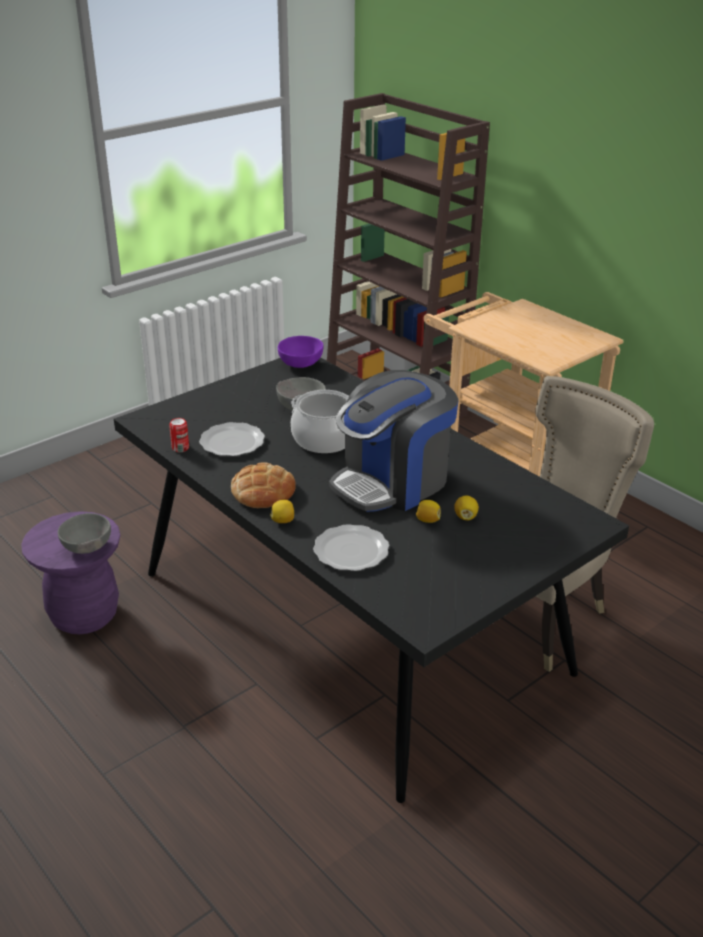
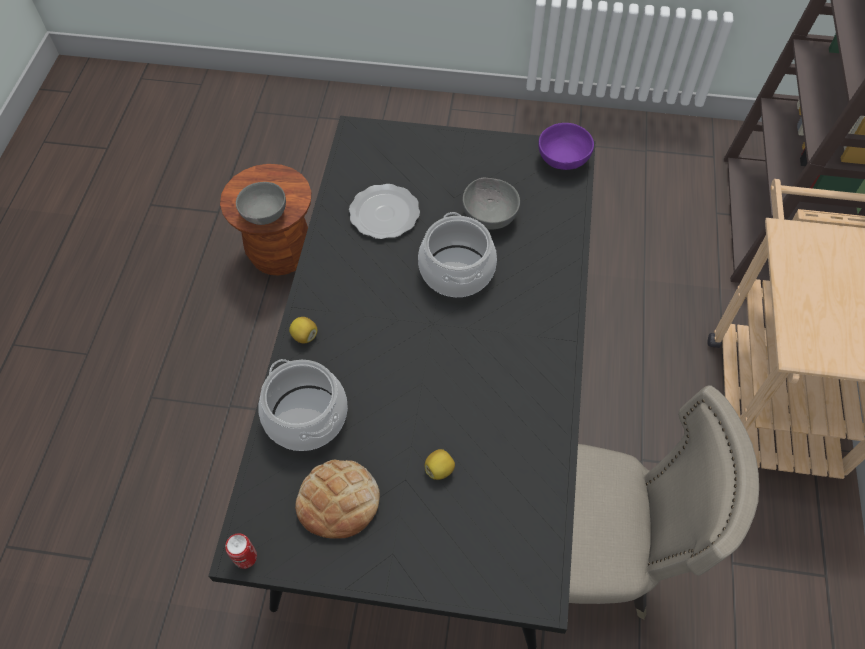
camera: 50 degrees right, 25 degrees up
purple stool [21,511,121,634] -> brown stool [220,164,311,276]
can [169,418,189,452] -> can moved to [225,533,257,569]
bread [231,462,296,508] -> bread moved to [295,460,380,539]
plate [313,524,389,571] -> cooking pot [258,359,348,451]
coffee machine [329,370,459,512] -> none
lemon [416,500,441,523] -> none

